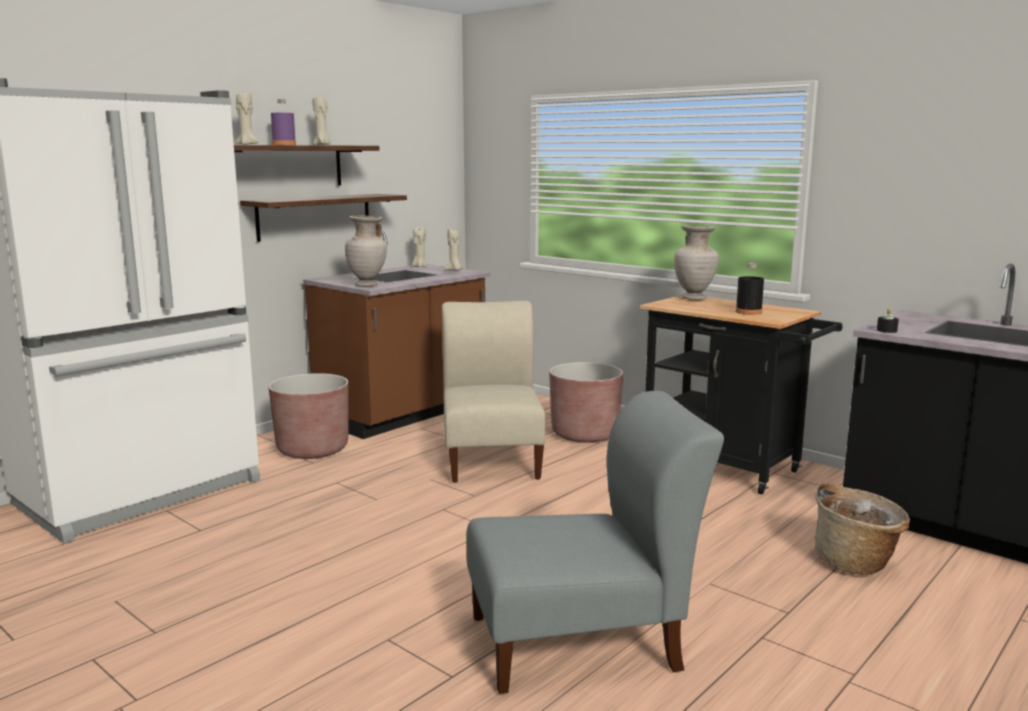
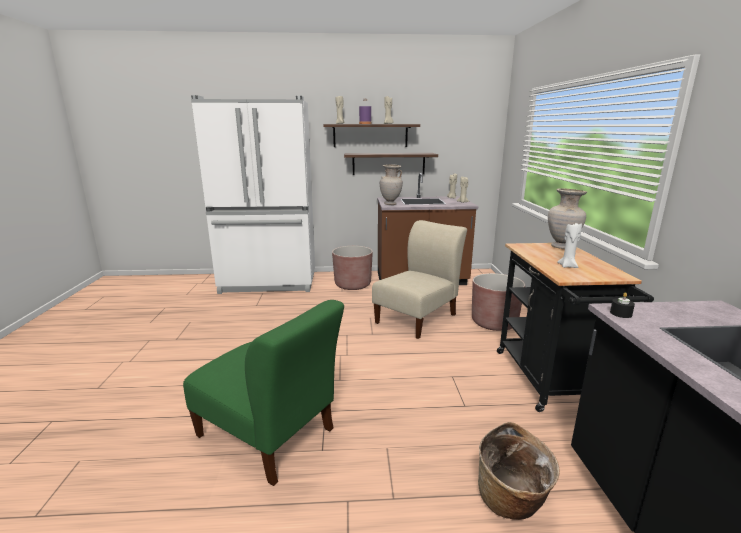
camera: 45 degrees right, 5 degrees up
grey chair [466,391,724,694] -> green chair [183,300,344,486]
black bottle [736,263,764,315] -> white candle [557,223,582,268]

